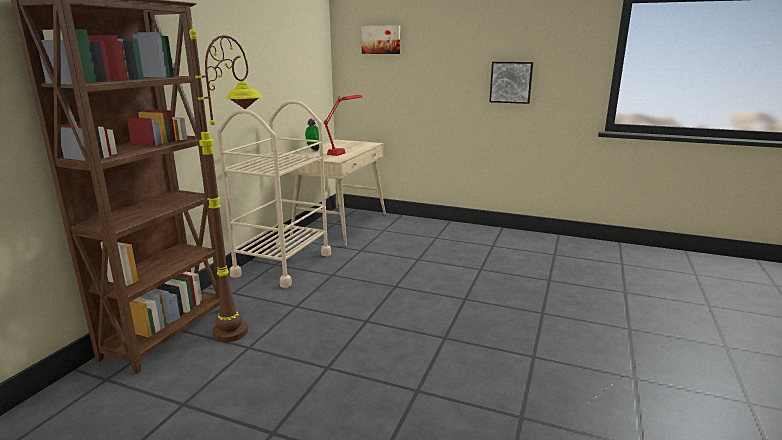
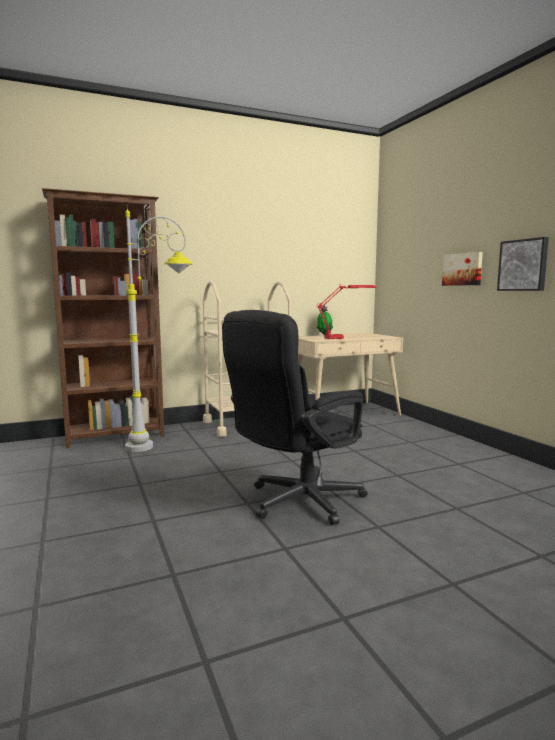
camera: 45 degrees right, 10 degrees down
brown floor lamp [189,21,263,342] -> grey floor lamp [125,205,193,452]
picture [361,25,400,54] -> picture moved to [442,252,483,286]
none -> black office chair [222,310,367,525]

